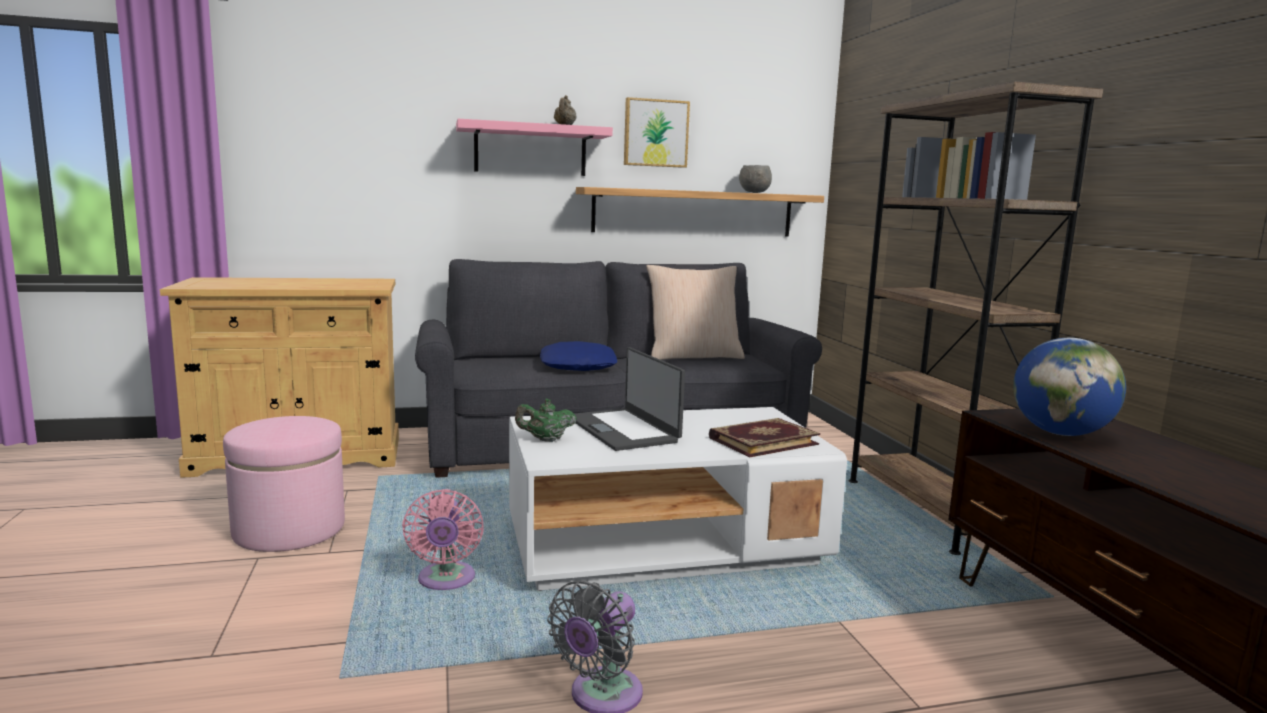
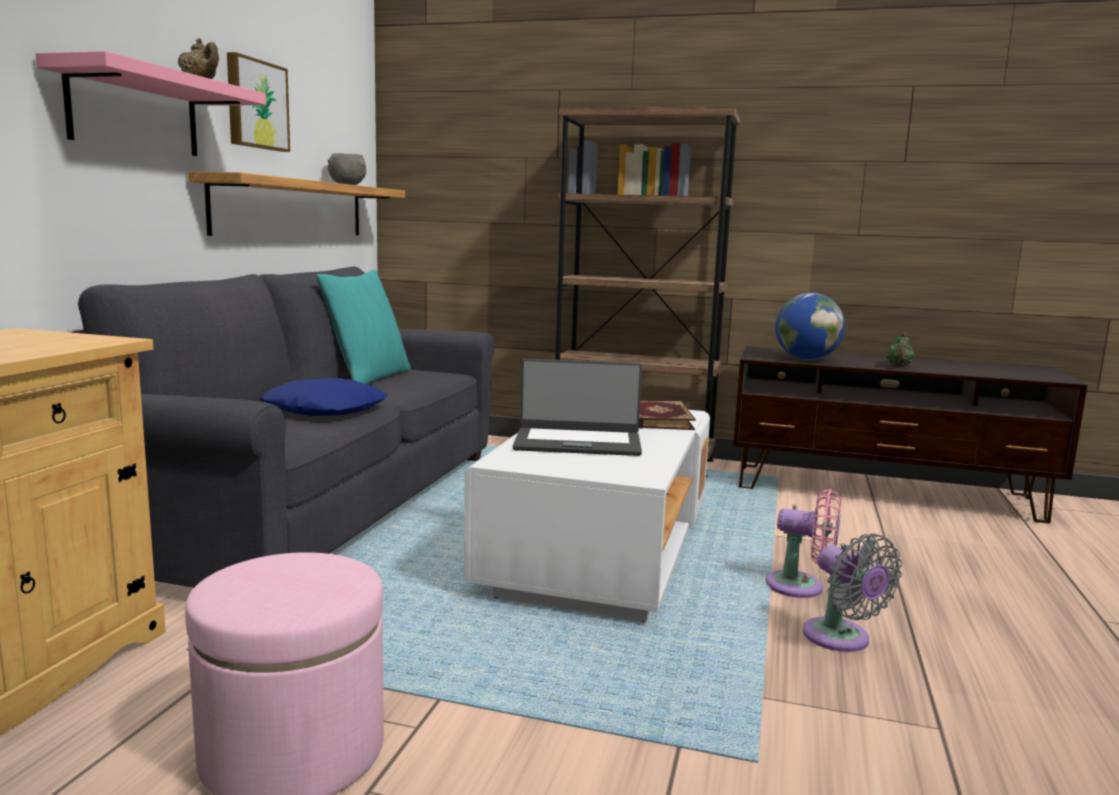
camera: 60 degrees left, 0 degrees up
pink fan [402,489,484,590] -> pink fan moved to [766,489,841,598]
green teapot [515,399,577,442] -> green teapot moved to [886,333,915,367]
beige pillow [646,265,745,360] -> turquoise pillow [316,269,411,384]

